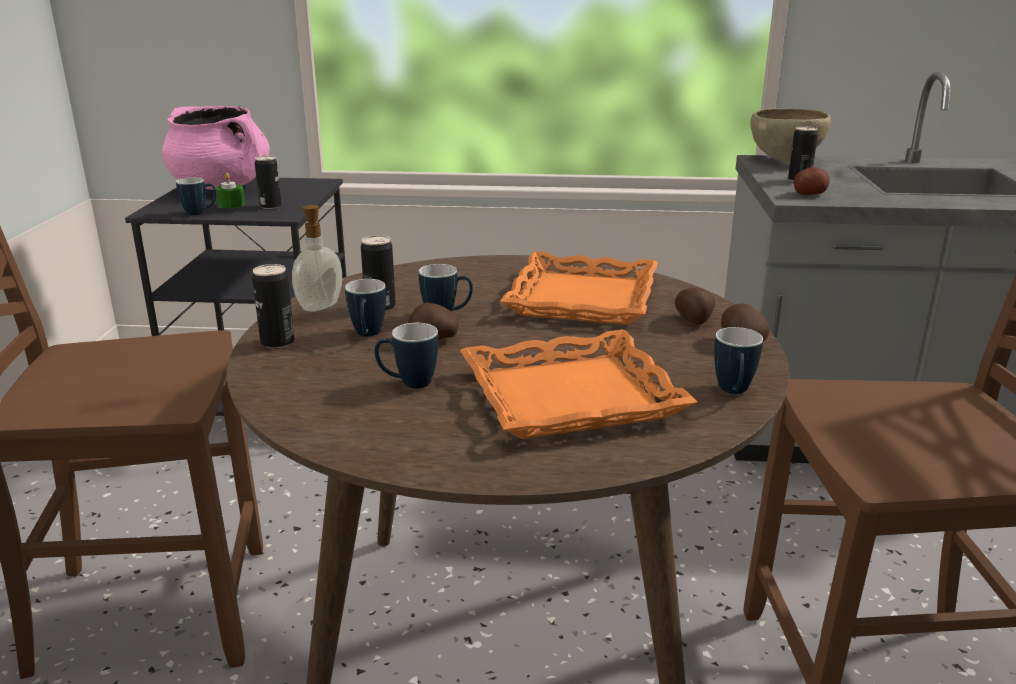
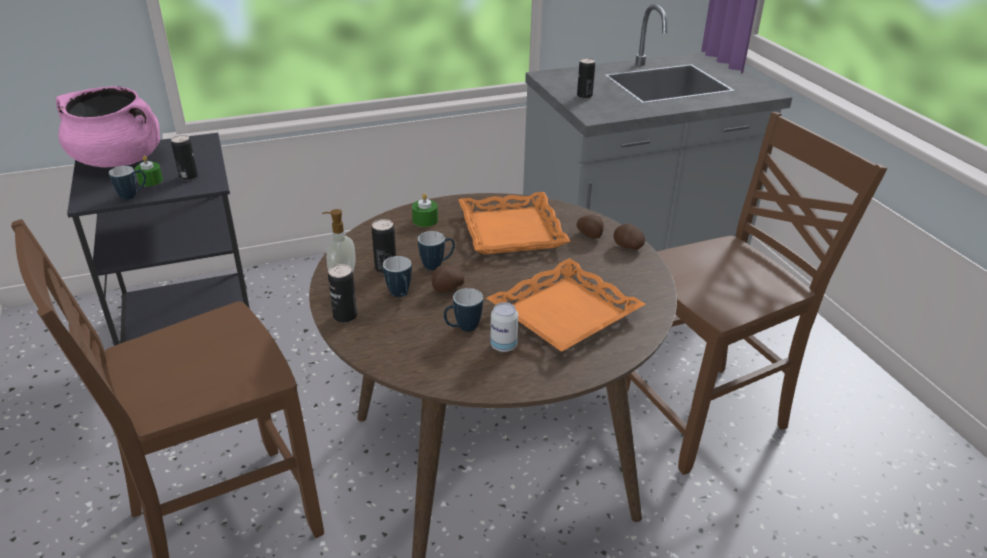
camera: 25 degrees left, 10 degrees up
mug [714,327,763,394] -> none
brown bowl [750,108,831,162] -> none
potato [794,167,830,195] -> none
none -> green candle [412,193,438,227]
none -> can [490,302,518,352]

